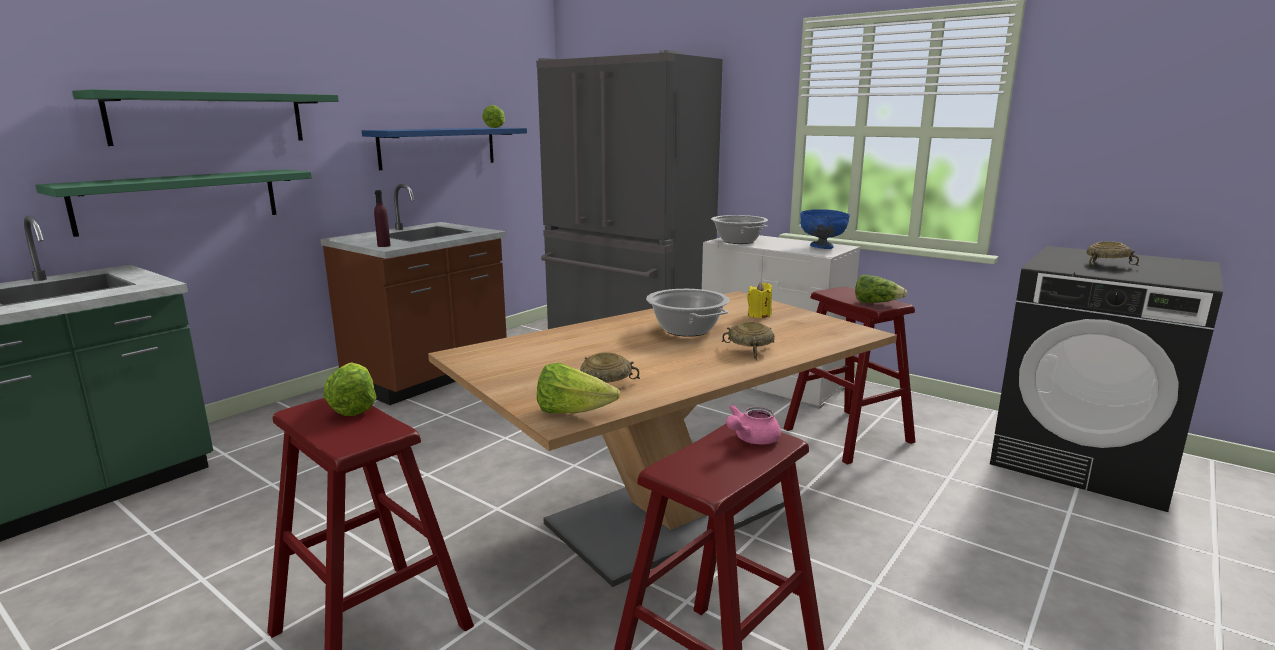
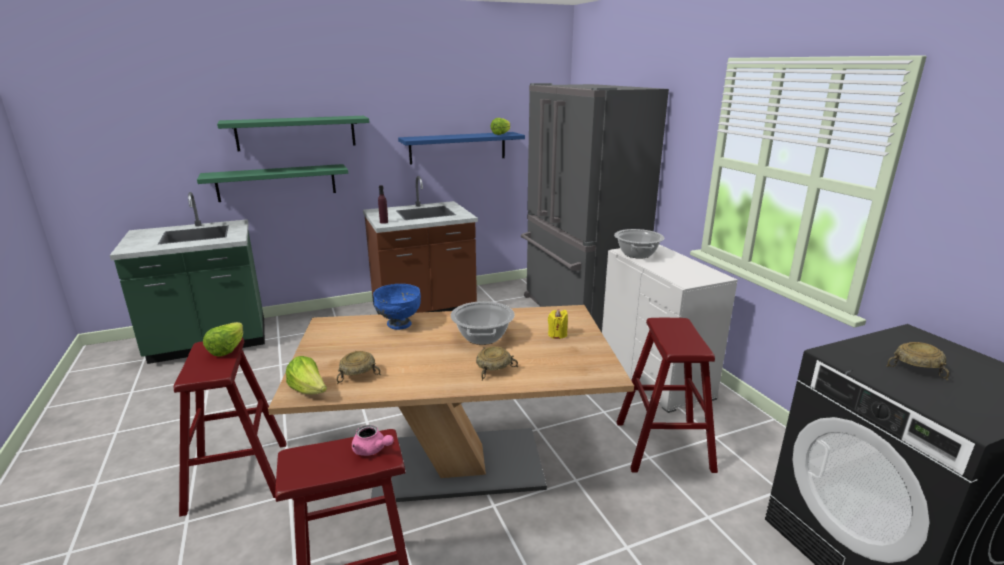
camera: 30 degrees right, 5 degrees up
pink teapot [726,405,781,445] -> pink teapot turned 135 degrees counterclockwise [352,425,394,456]
blue bowl [800,209,850,249] -> blue bowl moved to [373,284,421,330]
lettuce [855,274,908,303] -> none

